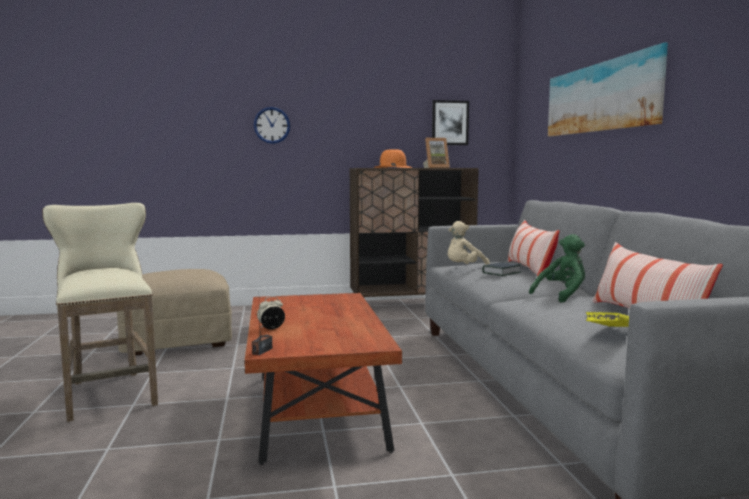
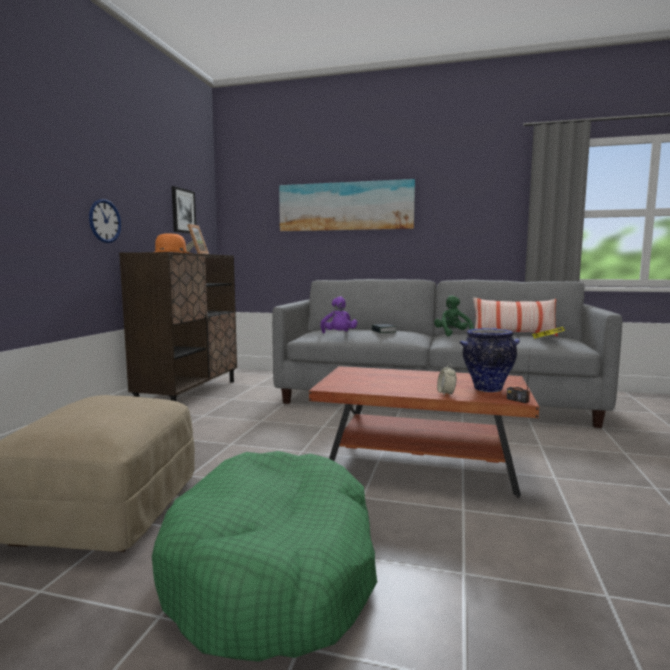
camera: 65 degrees left, 0 degrees up
beige stool [42,203,158,422] -> green dog bed [152,451,377,662]
wall clock [254,107,290,144] -> wall clock moved to [89,199,121,243]
beige plush toy [448,221,490,265] -> purple plush toy [320,296,357,333]
pillow [508,220,559,277] -> none
none -> vase [460,328,520,392]

